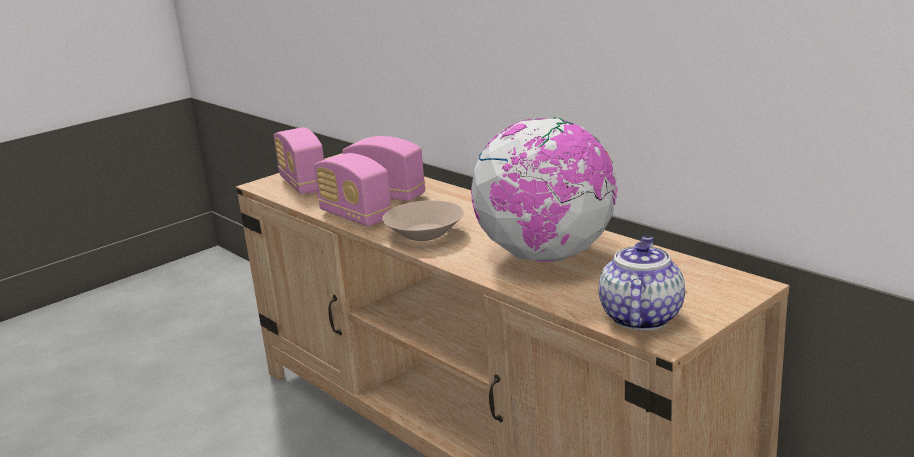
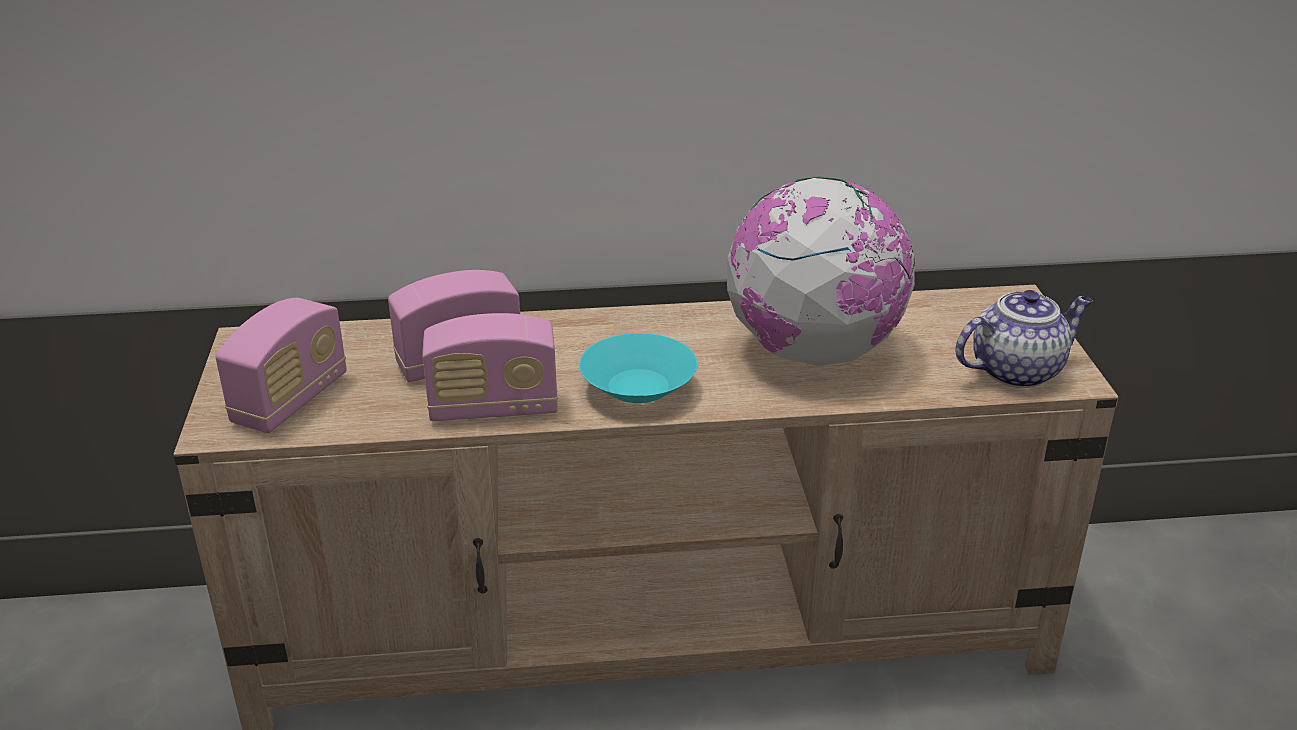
camera: 55 degrees left, 10 degrees up
radio [274,127,324,194] -> radio turned 75 degrees counterclockwise [215,298,347,433]
beige bowl [383,200,464,241] -> turquoise bowl [579,333,698,403]
teapot [598,236,685,331] -> teapot turned 105 degrees clockwise [955,290,1093,388]

